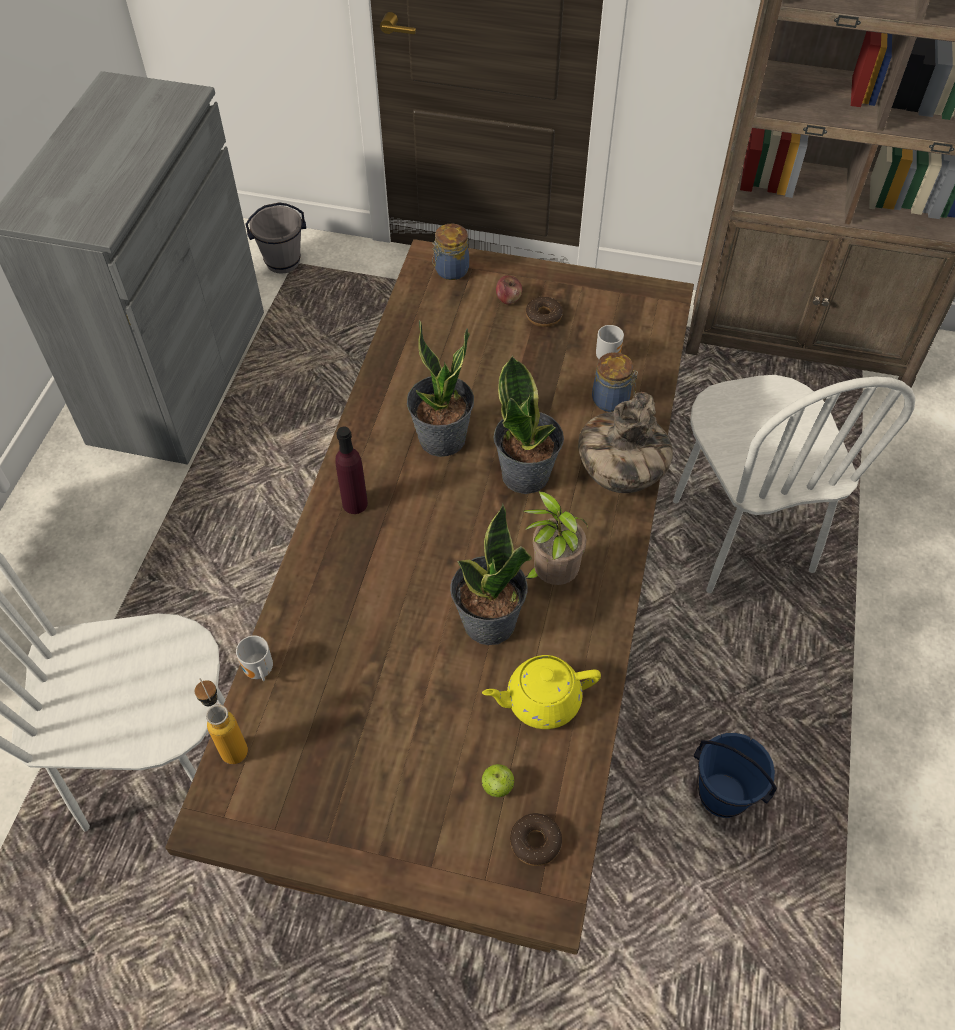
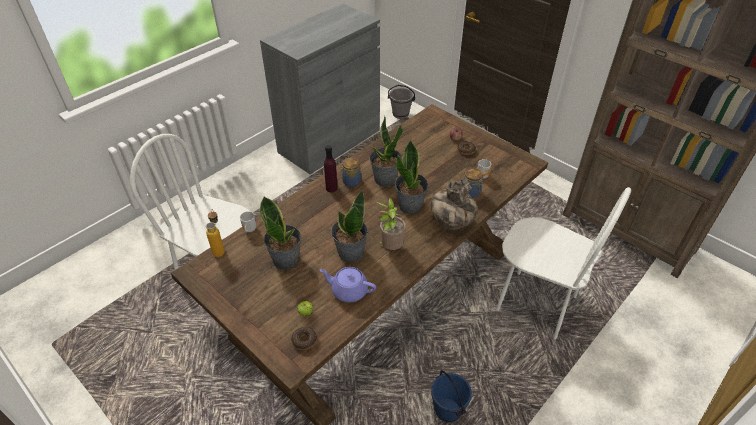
camera: 30 degrees right, 10 degrees down
jar [432,224,469,280] -> jar moved to [340,157,361,187]
yellow teapot [482,655,601,729] -> purple teapot [320,267,376,302]
white chair [673,375,915,593] -> white chair turned 75 degrees counterclockwise [496,187,631,340]
none -> potted plant [260,196,301,270]

